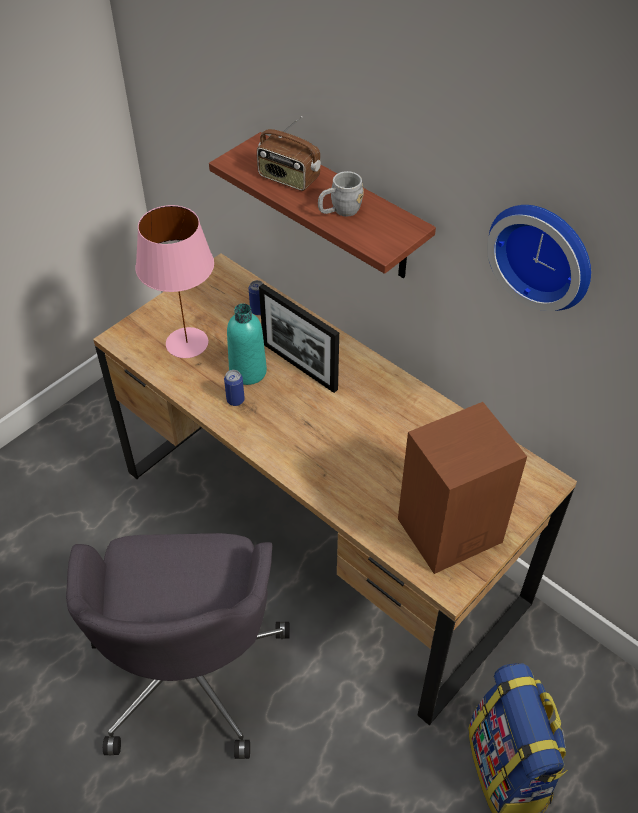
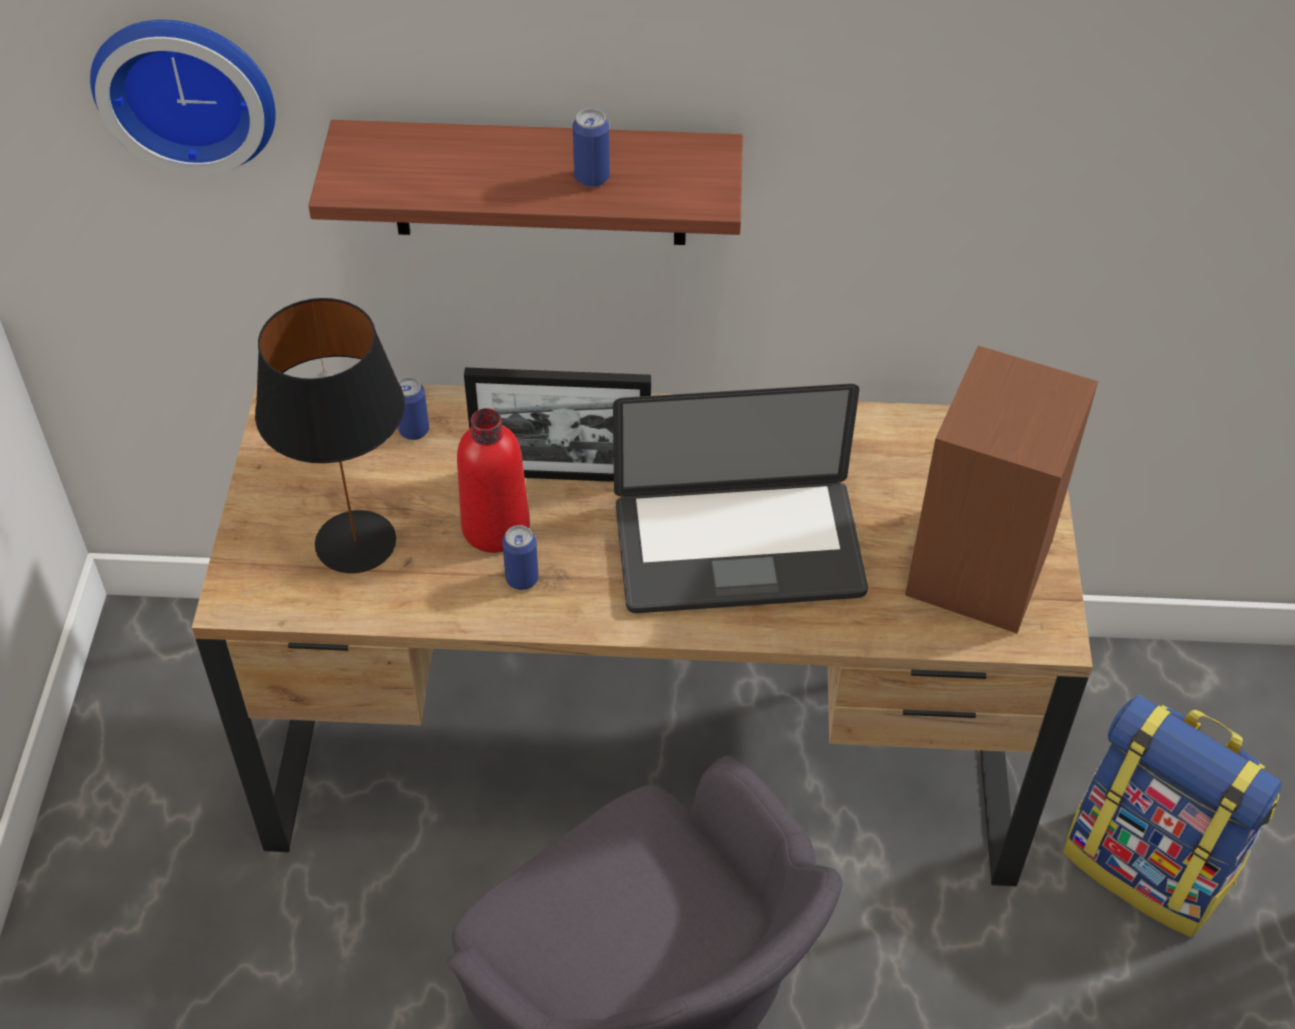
camera: 40 degrees left, 0 degrees up
pink table lamp [136,205,214,358] -> black table lamp [255,298,405,573]
turquoise bottle [227,303,267,385] -> red bottle [457,408,530,553]
radio [257,116,321,191] -> none
grey mug [318,171,364,216] -> can [573,108,610,187]
wall clock [487,205,591,311] -> wall clock moved to [90,20,276,175]
none -> laptop [613,384,868,613]

